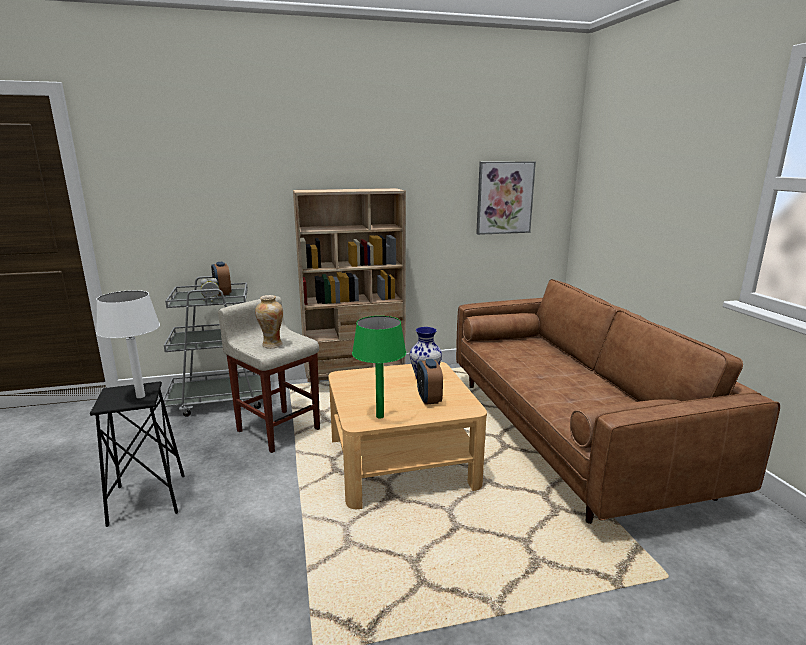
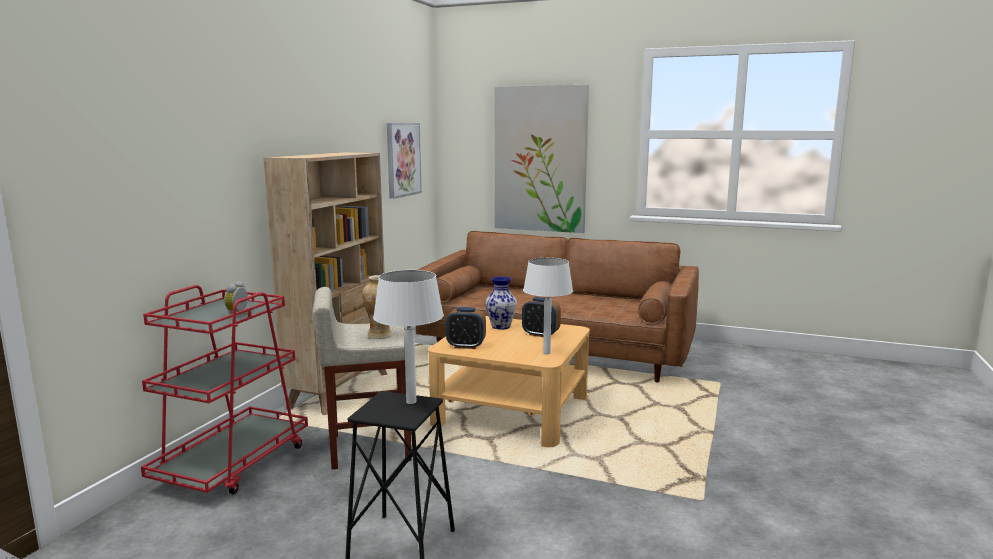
camera: 55 degrees left, 5 degrees down
grey cart [163,276,271,417] -> red cart [141,285,308,494]
alarm clock [211,262,231,296] -> alarm clock moved to [446,307,486,349]
green table lamp [352,316,406,419] -> white table lamp [523,258,573,354]
none -> picture [494,85,589,233]

